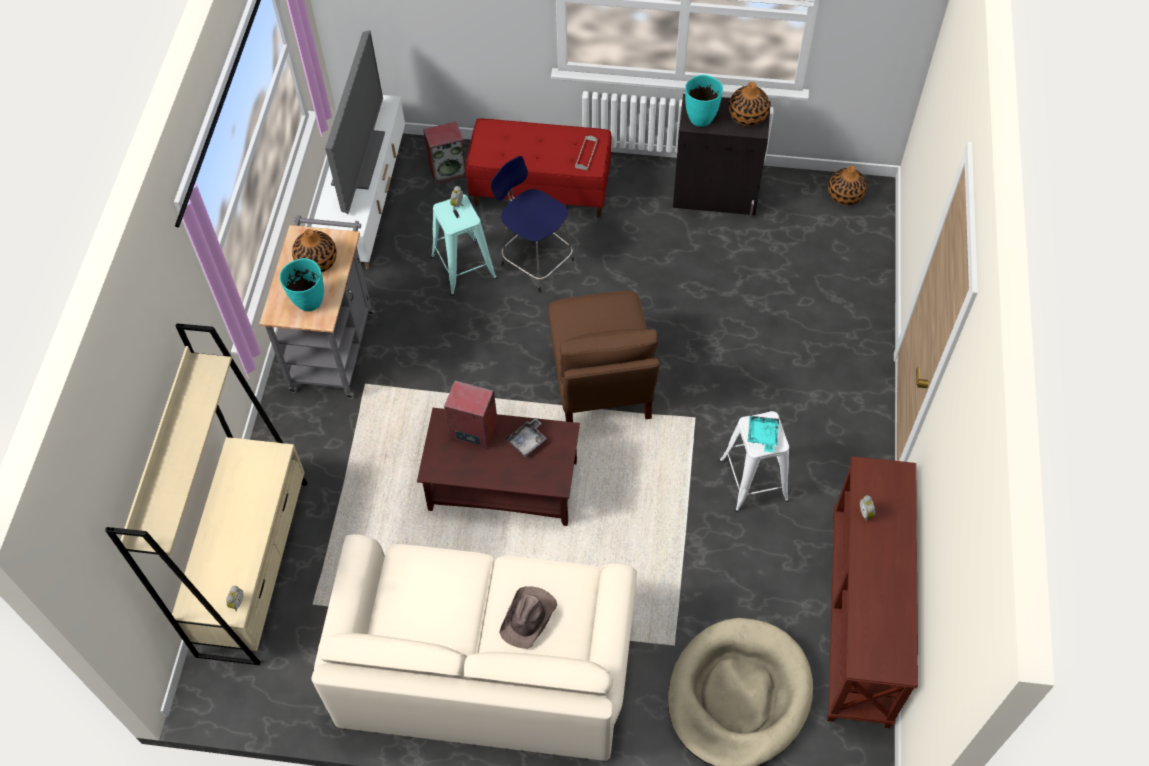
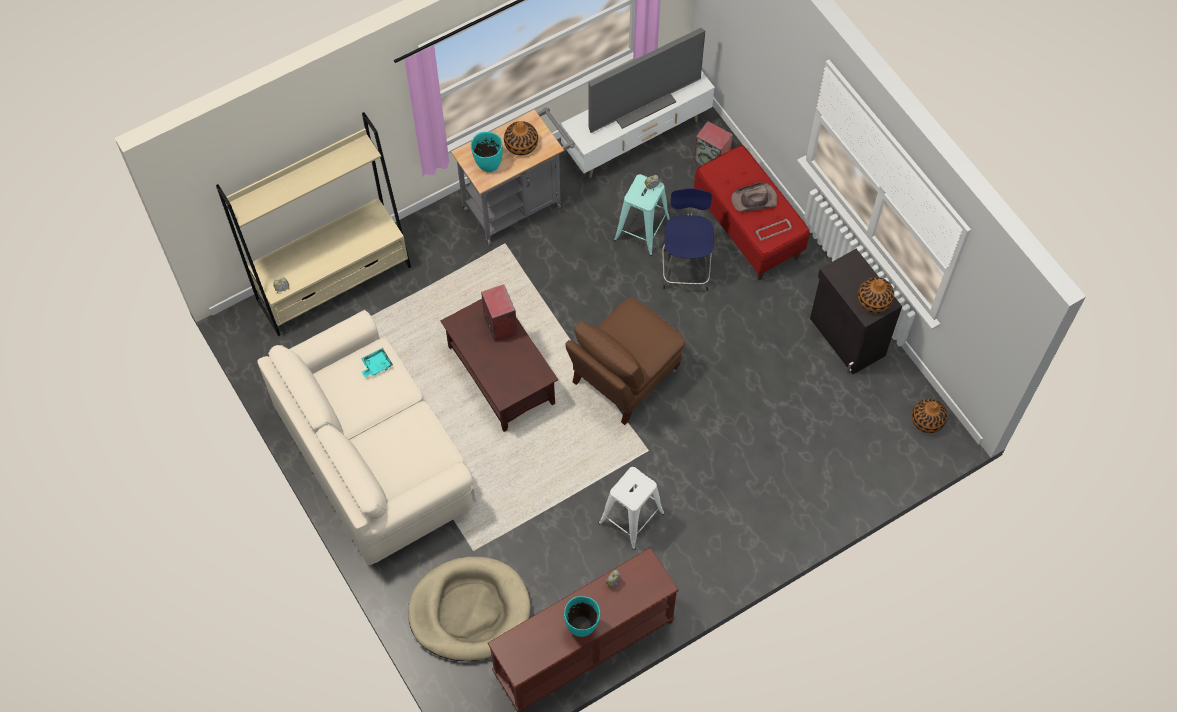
camera: 50 degrees right, 5 degrees up
brown hat [499,586,557,649] -> brown hat moved to [731,182,777,212]
grey tray [506,418,547,457] -> none
turquoise vase [685,75,723,127] -> turquoise vase moved to [564,596,600,637]
turquoise tray [748,416,779,452] -> turquoise tray moved to [361,348,393,377]

